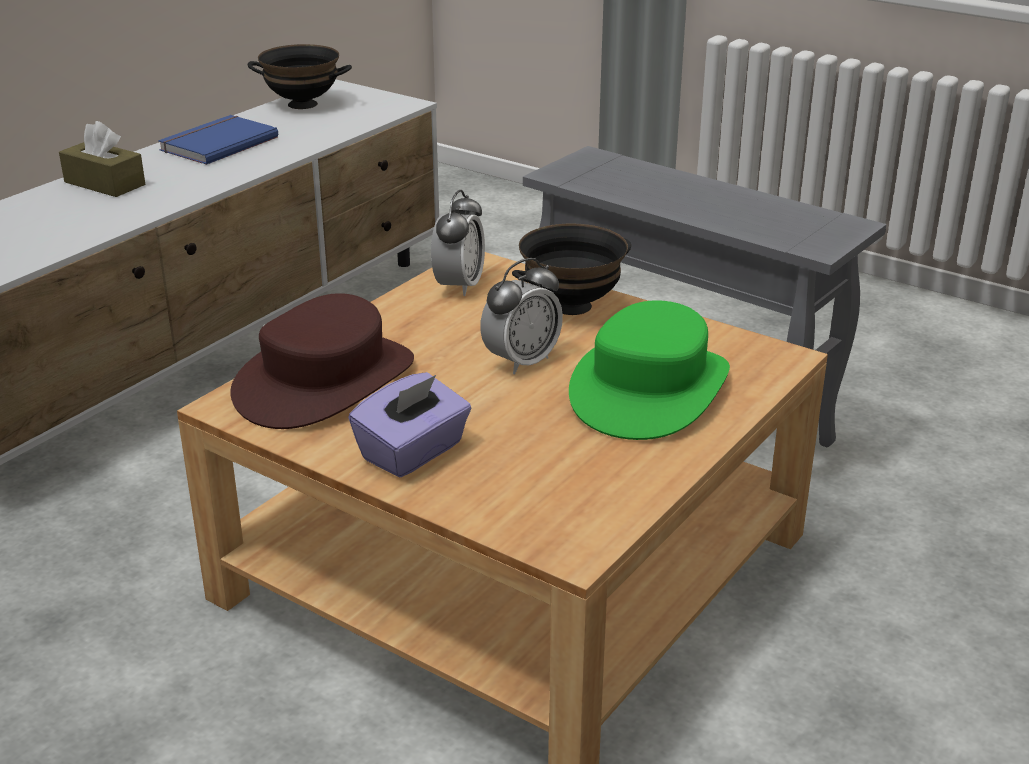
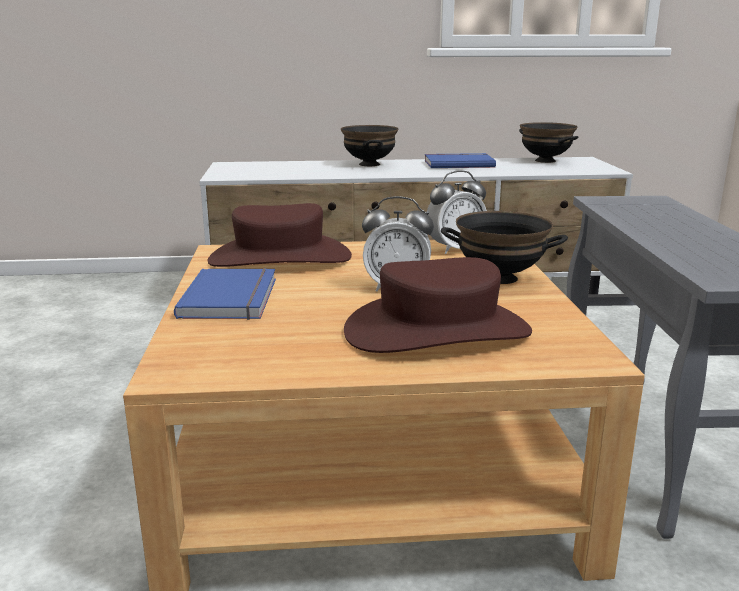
camera: 50 degrees right, 10 degrees down
brown tissue box [59,121,145,197] -> black bowl [341,125,398,166]
purple tissue box [348,372,472,478] -> blue book [174,268,276,320]
green hat [569,300,730,440] -> brown hat [344,257,532,353]

